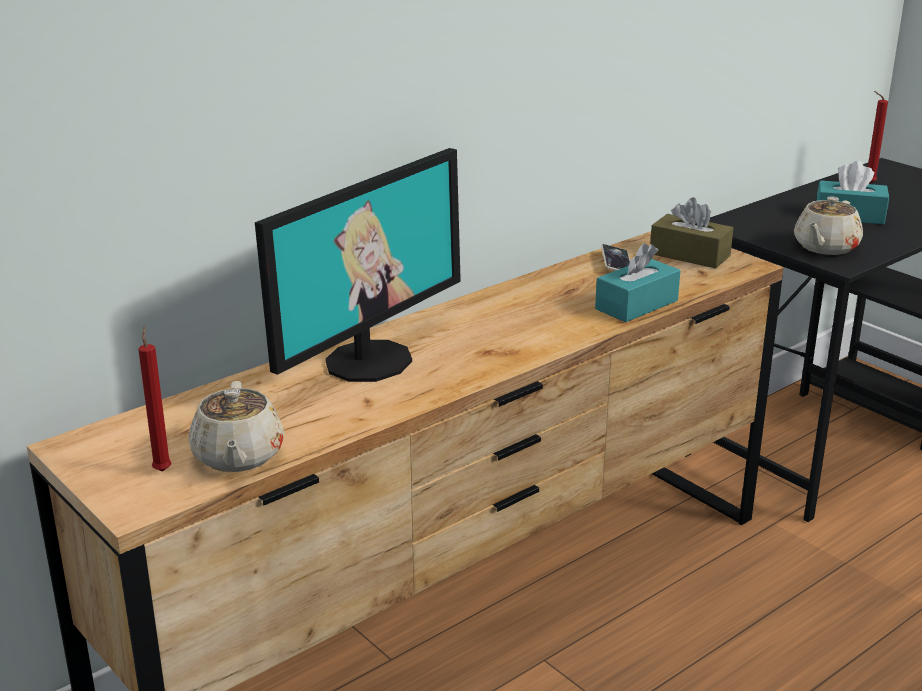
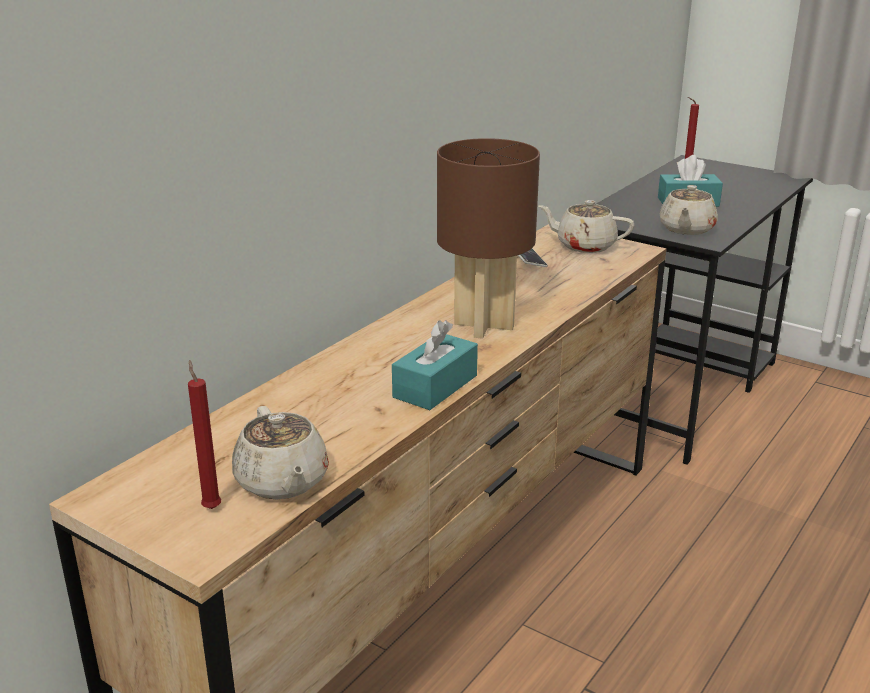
camera: 15 degrees left, 0 degrees up
monitor [255,148,461,382] -> none
turquoise tissue box [595,243,680,322] -> turquoise tissue box moved to [392,320,478,410]
brown tissue box [650,197,733,268] -> beige teapot [539,200,635,253]
none -> brown table lamp [437,138,540,339]

